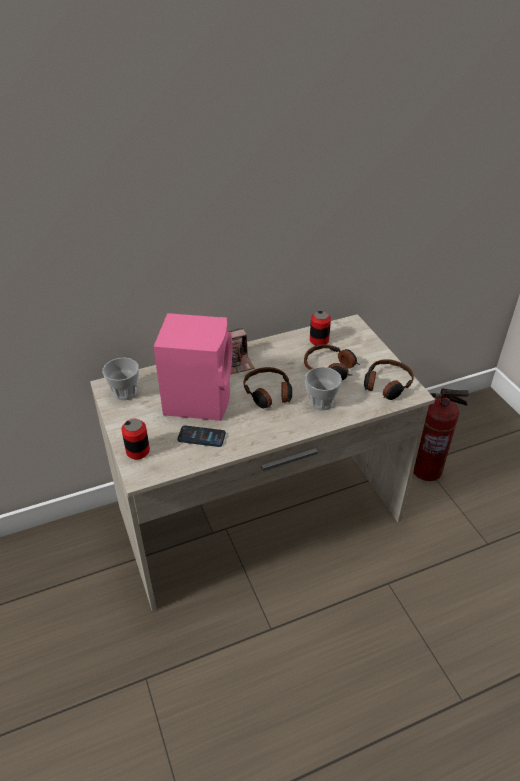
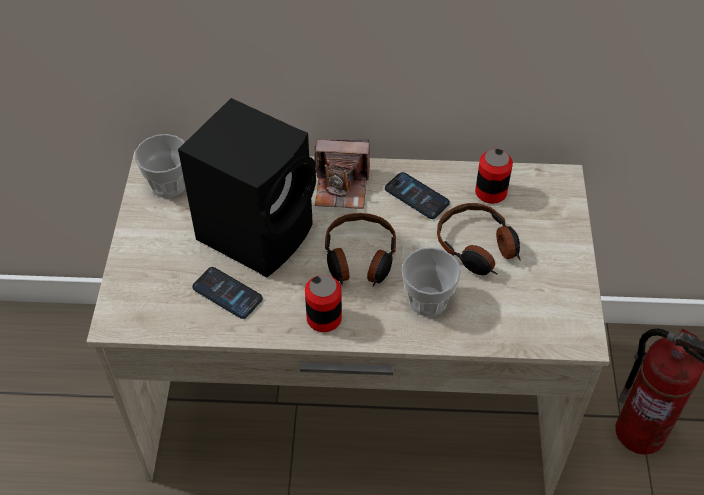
camera: 25 degrees right, 10 degrees up
can [121,419,150,459] -> can moved to [305,275,342,332]
pink speaker [154,313,232,421] -> black speaker [178,98,316,277]
headphones [364,359,414,400] -> none
none -> phone [385,172,450,219]

